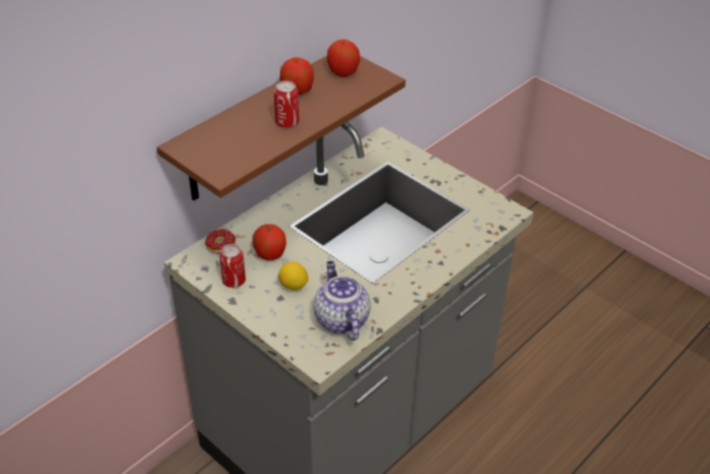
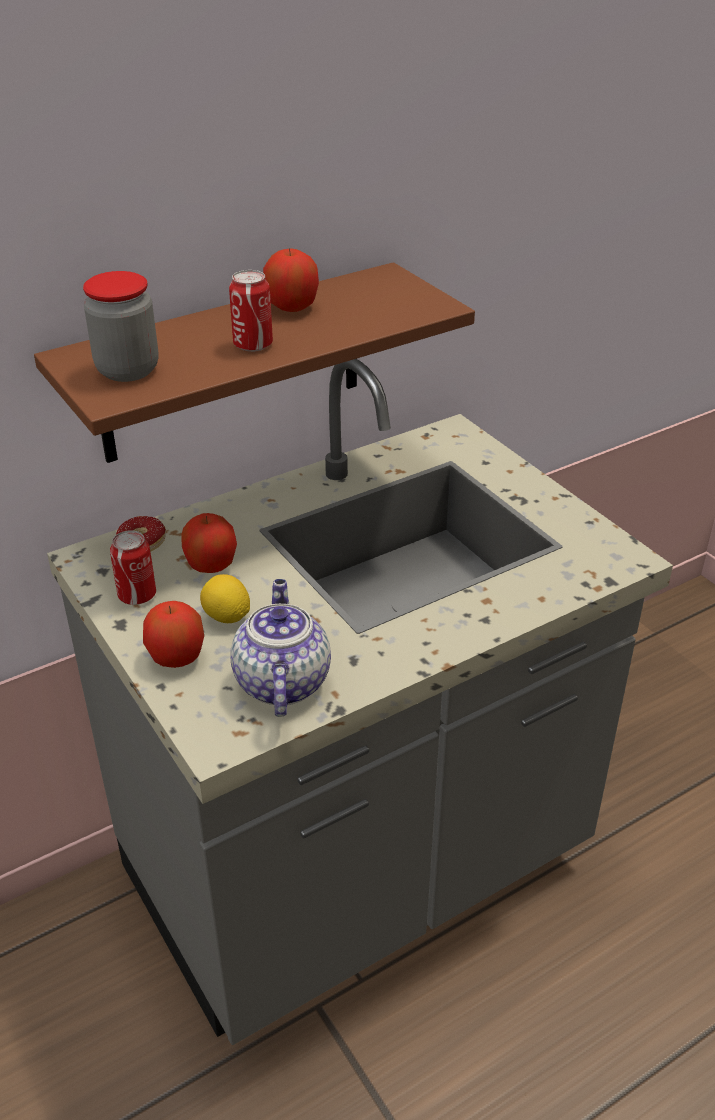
camera: 15 degrees right, 5 degrees down
apple [327,39,360,77] -> apple moved to [143,601,204,668]
none -> jar [83,271,158,382]

